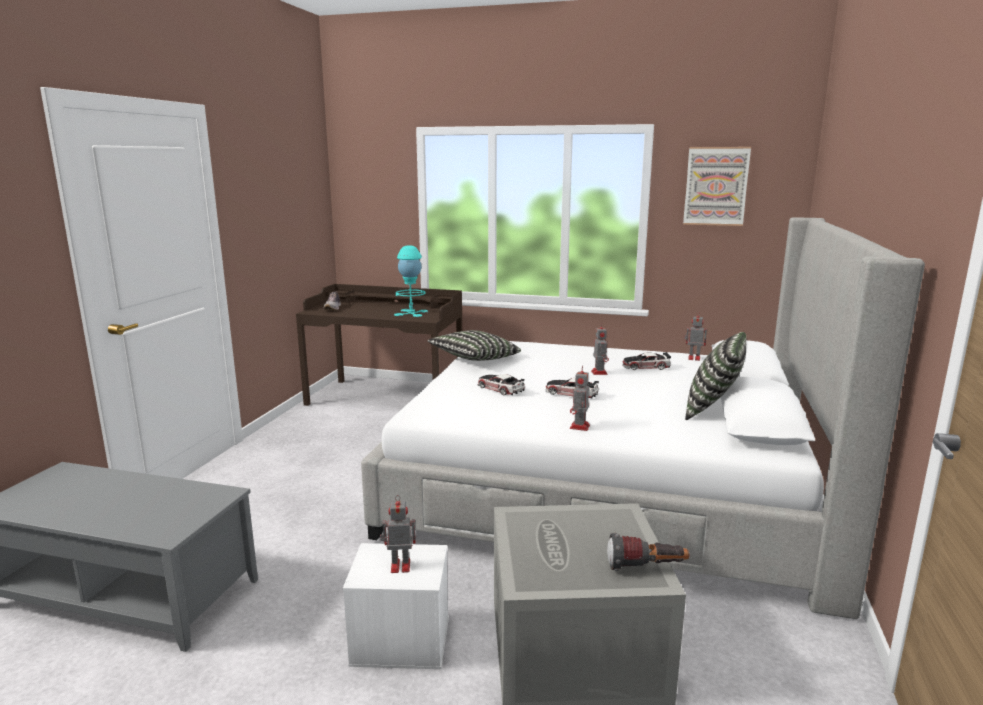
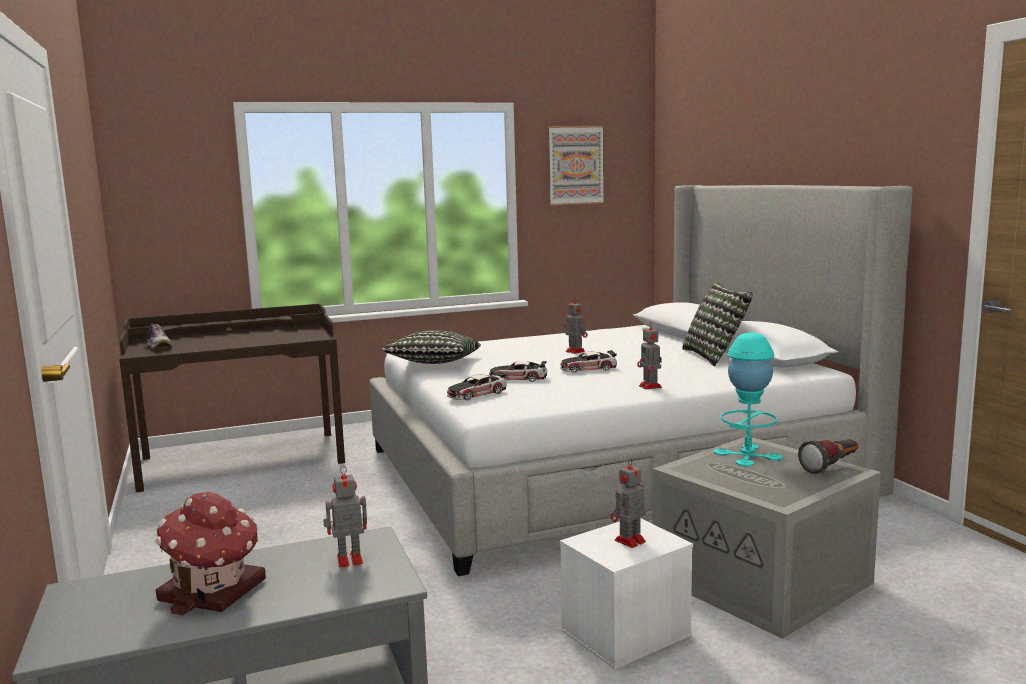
camera: 35 degrees left, 5 degrees down
turquoise table lamp [394,245,428,317] -> turquoise table lamp moved to [714,333,783,466]
toy car [622,352,671,370] -> toy car moved to [447,371,507,400]
toy robot [684,311,707,361] -> toy robot moved to [323,466,367,568]
none -> toy house [155,492,266,615]

